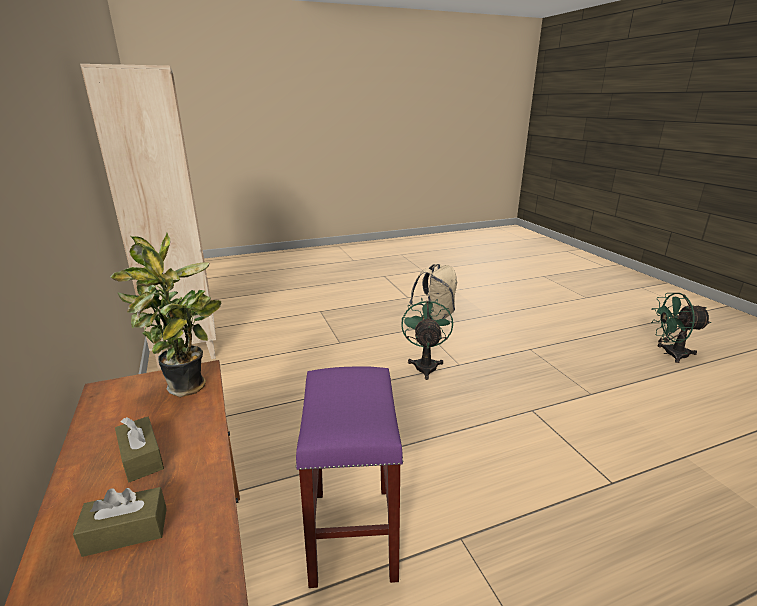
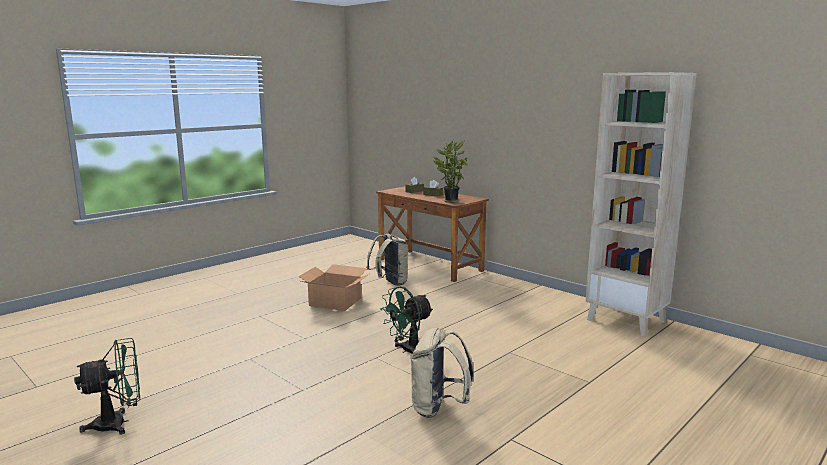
camera: 155 degrees right, 10 degrees down
purple stool [296,366,404,588] -> beige backpack [366,234,409,286]
green fan [401,297,453,380] -> green fan turned 75 degrees clockwise [380,286,433,353]
none -> cardboard box [298,264,369,311]

